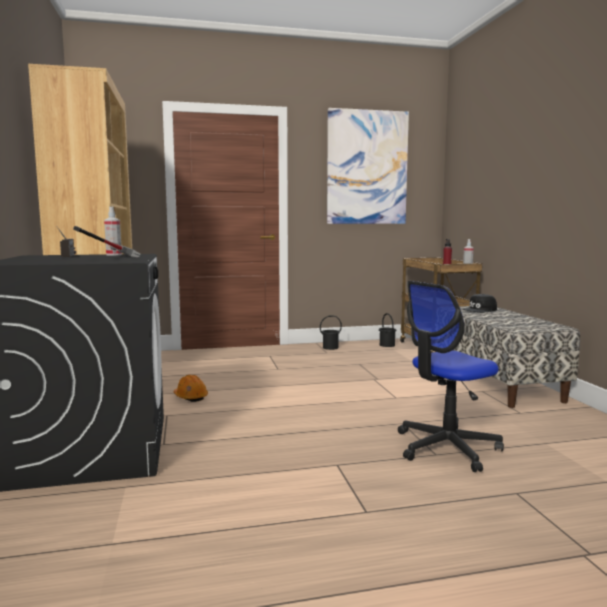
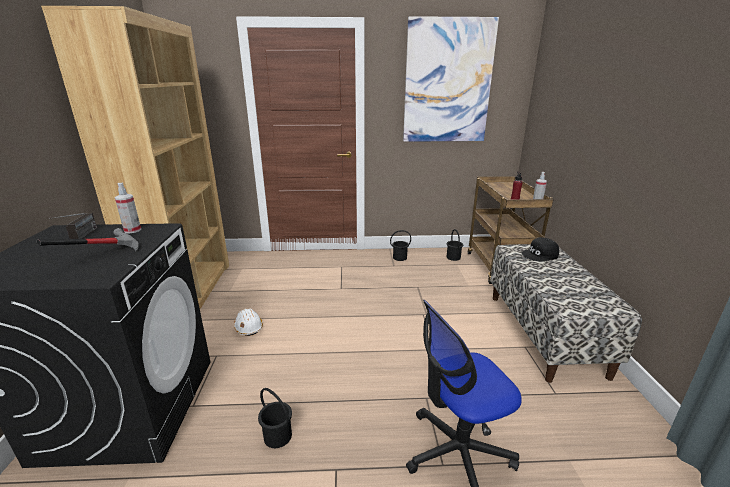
camera: 10 degrees right, 15 degrees up
orange hard hat [174,375,208,402] -> white hard hat [234,308,263,336]
none -> black bucket [258,388,292,448]

